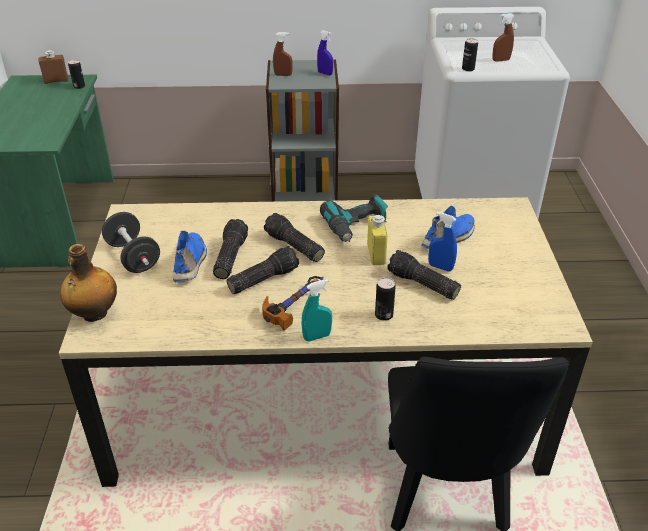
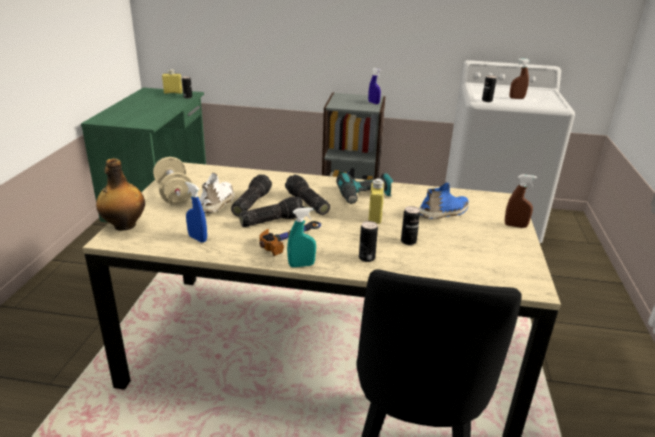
camera: 10 degrees right, 10 degrees down
brown bottle [39,50,68,84] -> yellow bottle [162,69,183,94]
black dumbbell [102,212,160,273] -> beige dumbbell [153,157,193,204]
blue shoe [173,231,207,283] -> white shoe [200,173,234,213]
brown spray bottle [273,32,293,76] -> brown spray bottle moved to [505,174,537,228]
flashlight [387,250,461,300] -> can [401,206,420,245]
blue spray bottle [428,212,457,272] -> blue spray bottle moved to [185,181,207,243]

